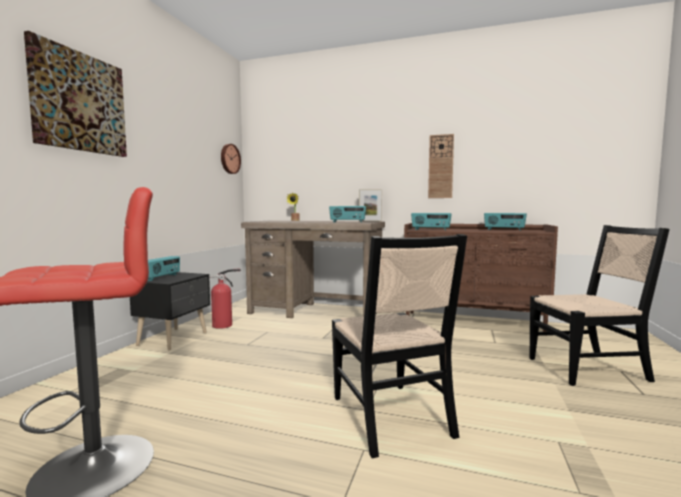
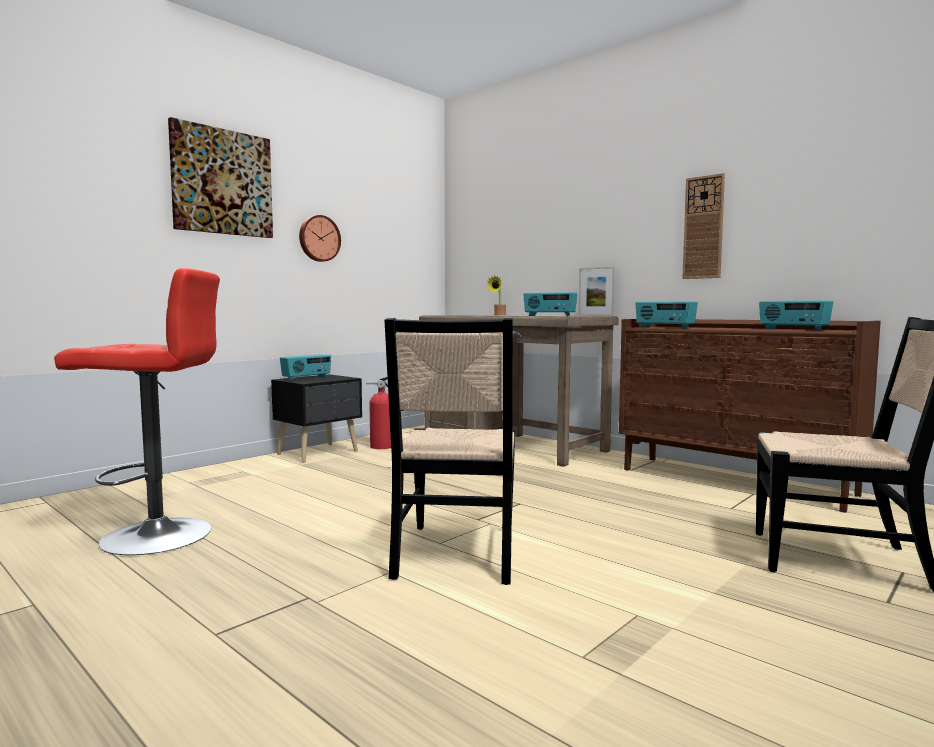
camera: 25 degrees right, 0 degrees up
wall clock [221,144,241,174] -> wall clock moved to [299,215,341,262]

